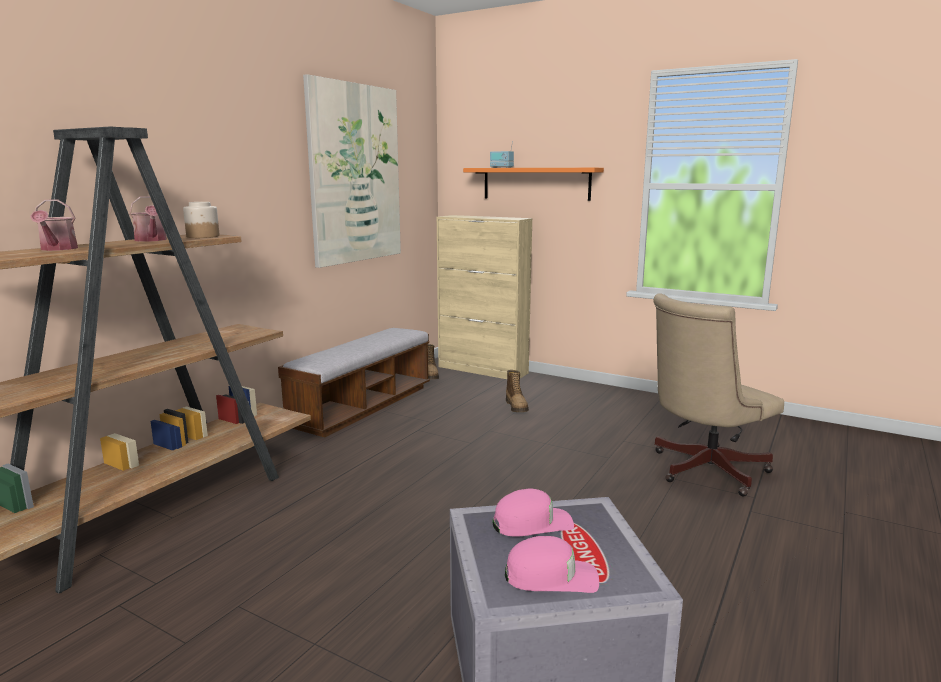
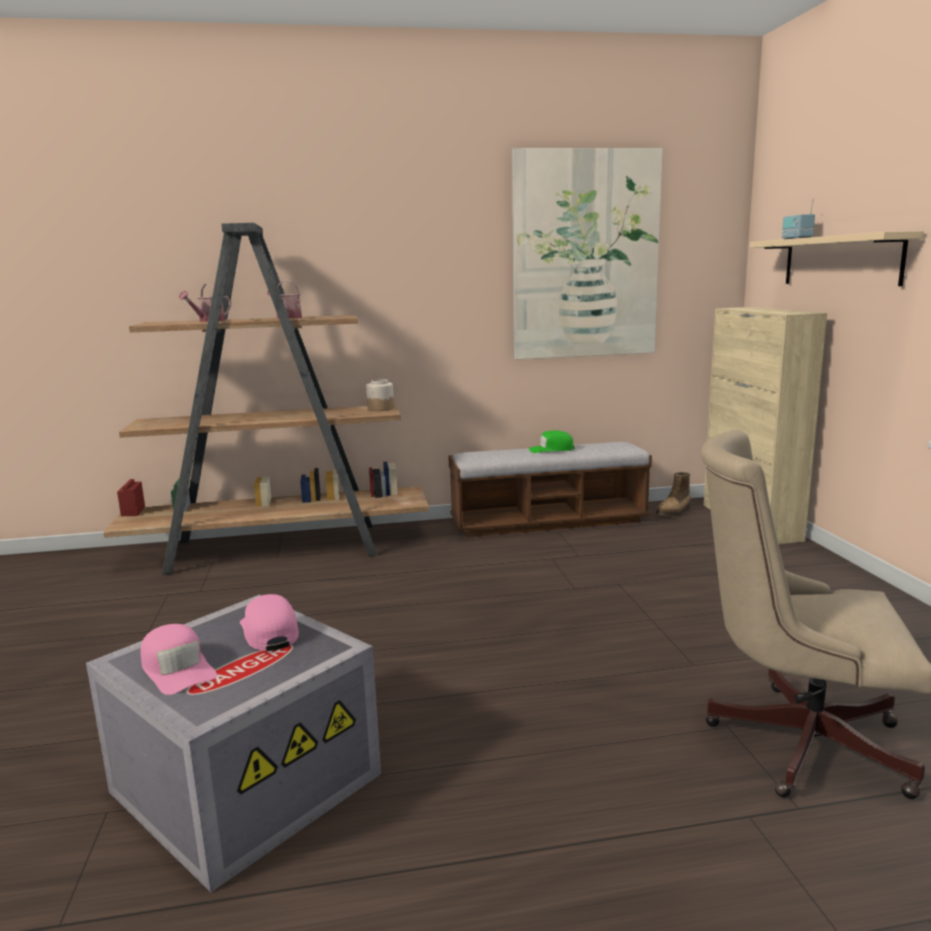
camera: 50 degrees right, 0 degrees up
jar [183,202,220,238] -> jar moved to [366,379,394,411]
orange shelf [463,168,604,201] -> beige shelf [750,231,924,286]
pink cap [493,488,574,537] -> pink cap turned 150 degrees counterclockwise [240,594,299,651]
boot [506,370,529,412] -> none
none -> green cap [529,431,574,453]

